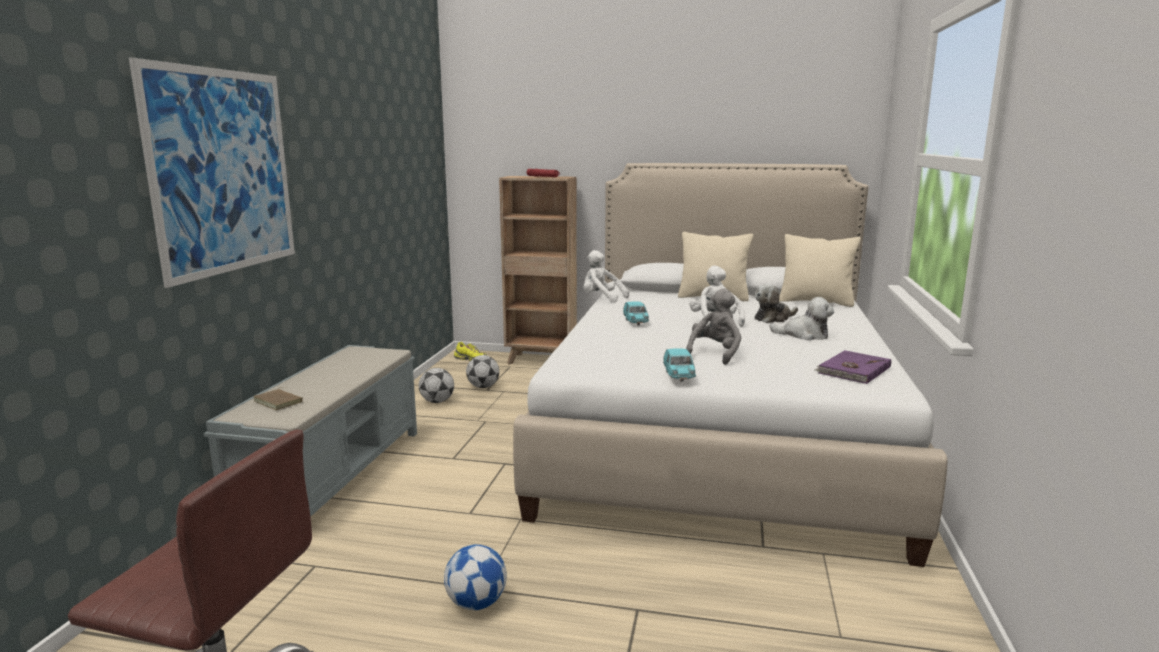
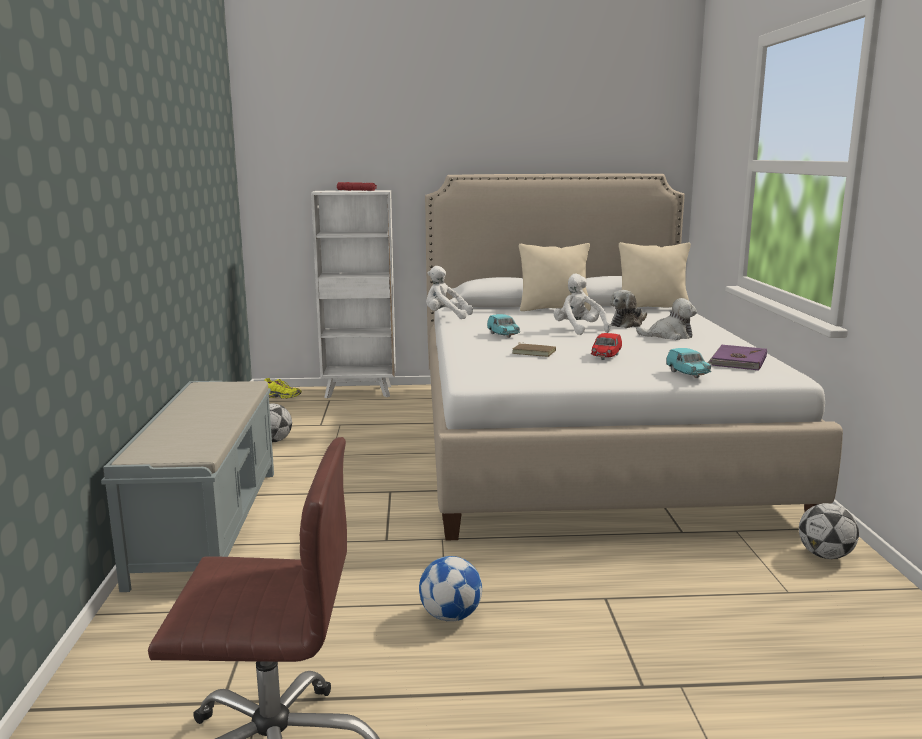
camera: 15 degrees left, 0 degrees up
picture [129,58,295,288] -> none
brown book [253,387,303,410] -> brown book moved to [512,342,556,357]
football [466,355,499,388] -> football moved to [799,503,859,559]
brown bookcase [499,176,577,365] -> white bookcase [311,190,396,398]
turquoise toy car [663,348,696,382] -> turquoise toy car moved to [666,348,711,378]
grey plush toy [686,288,742,365] -> red toy car [591,333,622,360]

